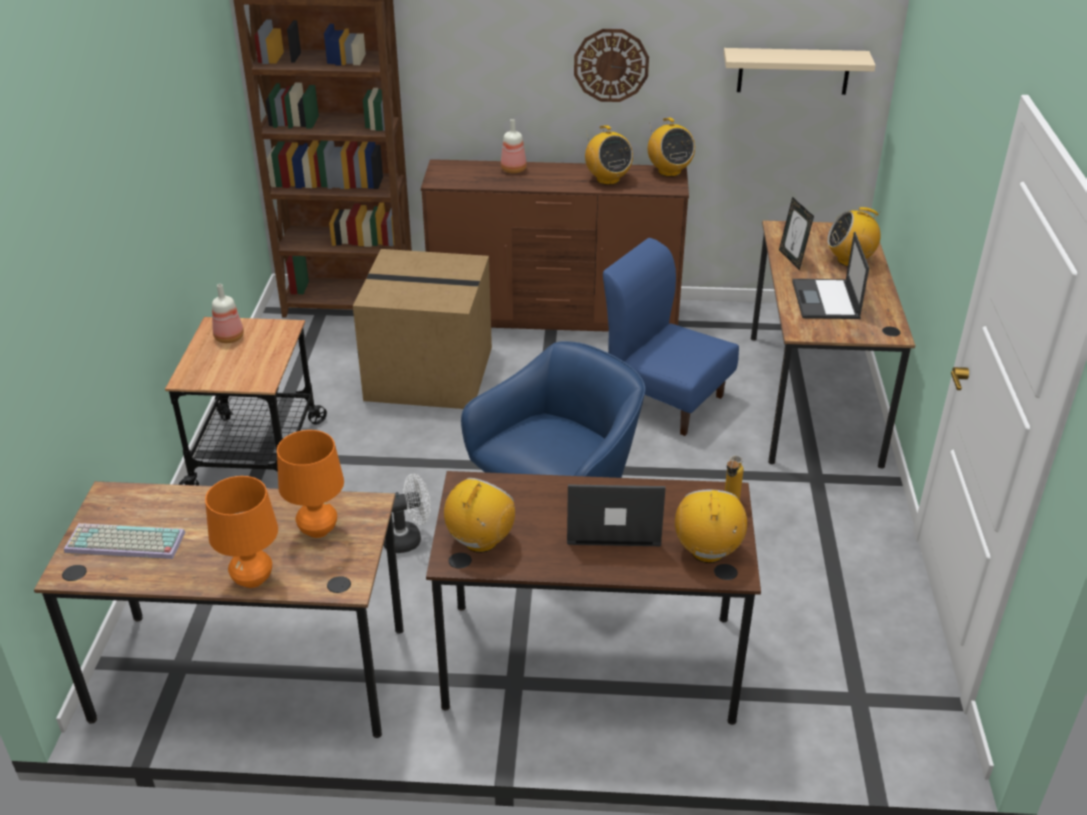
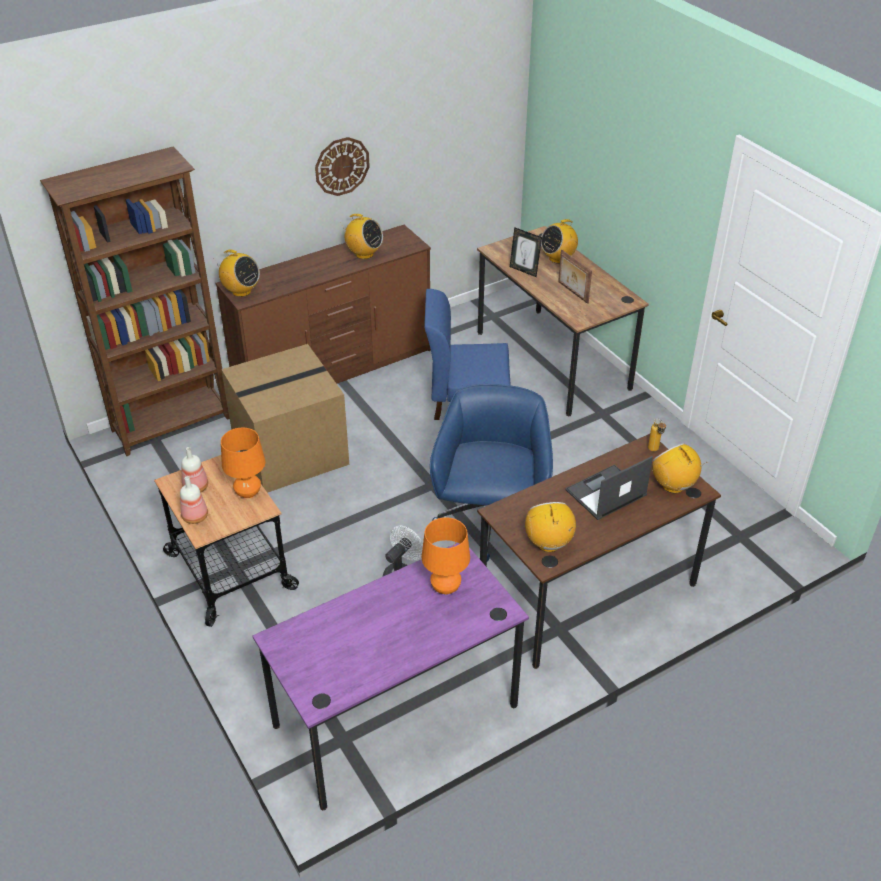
camera: 35 degrees left, 5 degrees up
brown desk [34,481,404,738] -> purple desk [252,543,529,810]
keyboard [64,523,185,559] -> none
orange table lamp [205,476,278,588] -> orange table lamp moved to [221,428,265,498]
bottle [501,119,527,174] -> bottle moved to [180,476,208,524]
radio [648,118,695,177] -> radio moved to [213,250,260,297]
beige shelf [724,48,876,95] -> none
laptop [792,232,869,319] -> picture frame [558,250,592,304]

